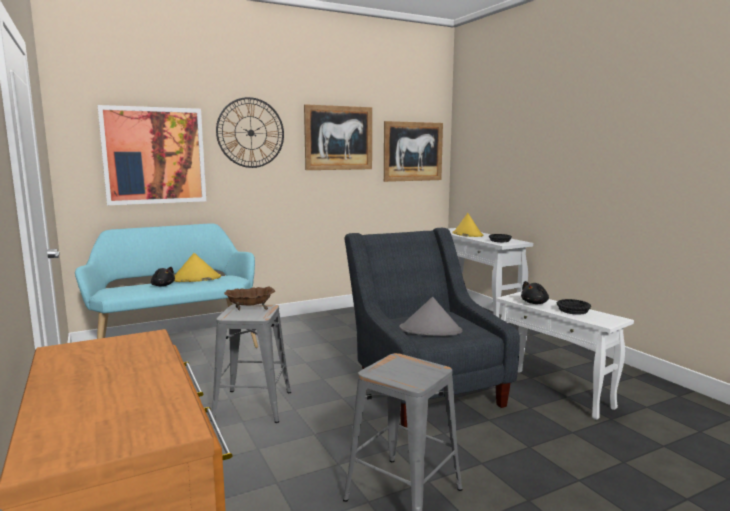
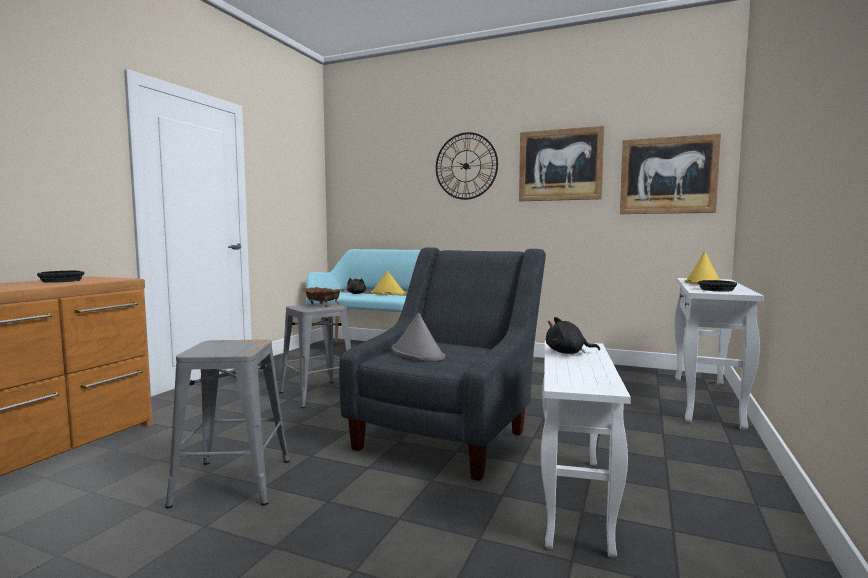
camera: 50 degrees right, 5 degrees down
picture [97,105,206,205] -> none
black bowl [557,299,591,314] -> black bowl moved to [37,271,84,283]

